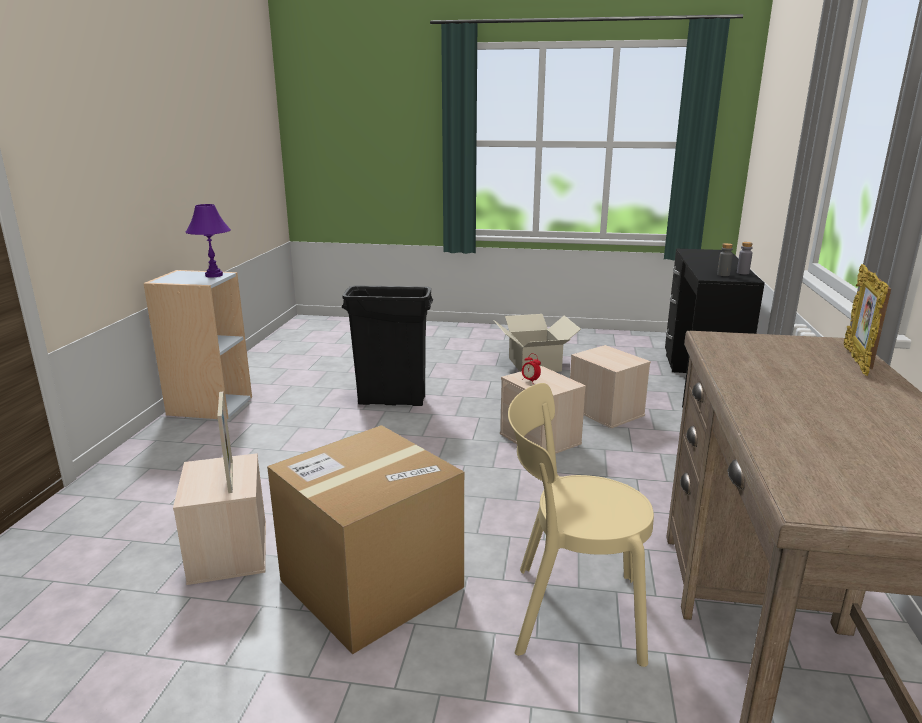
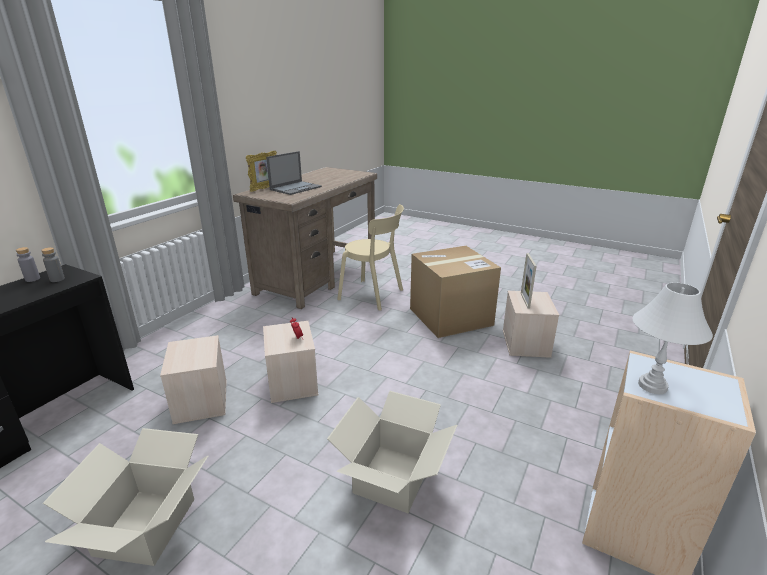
camera: 160 degrees left, 5 degrees up
purple table lamp [186,204,231,278] -> white table lamp [632,282,713,394]
black trash can [342,286,433,406] -> cardboard box [327,391,457,513]
none -> laptop [266,151,322,195]

